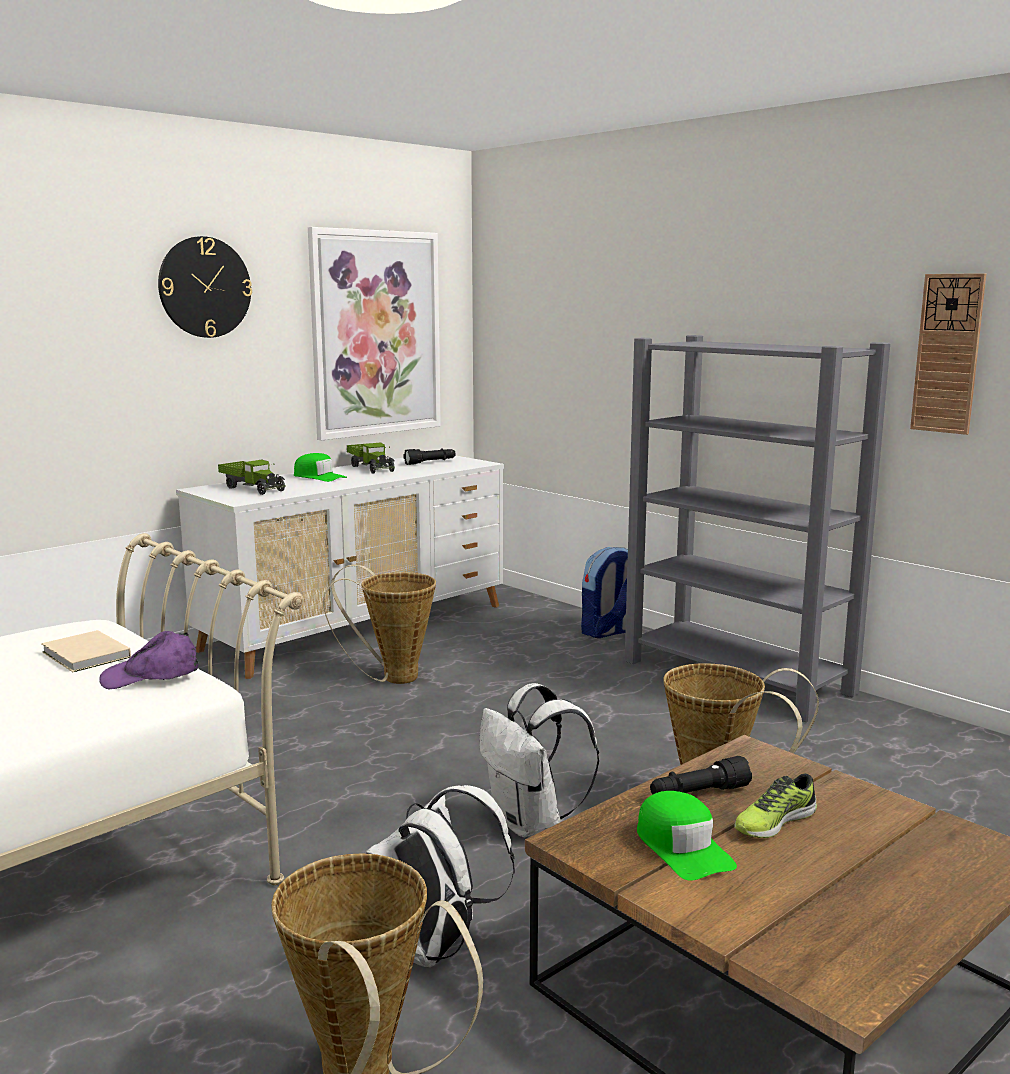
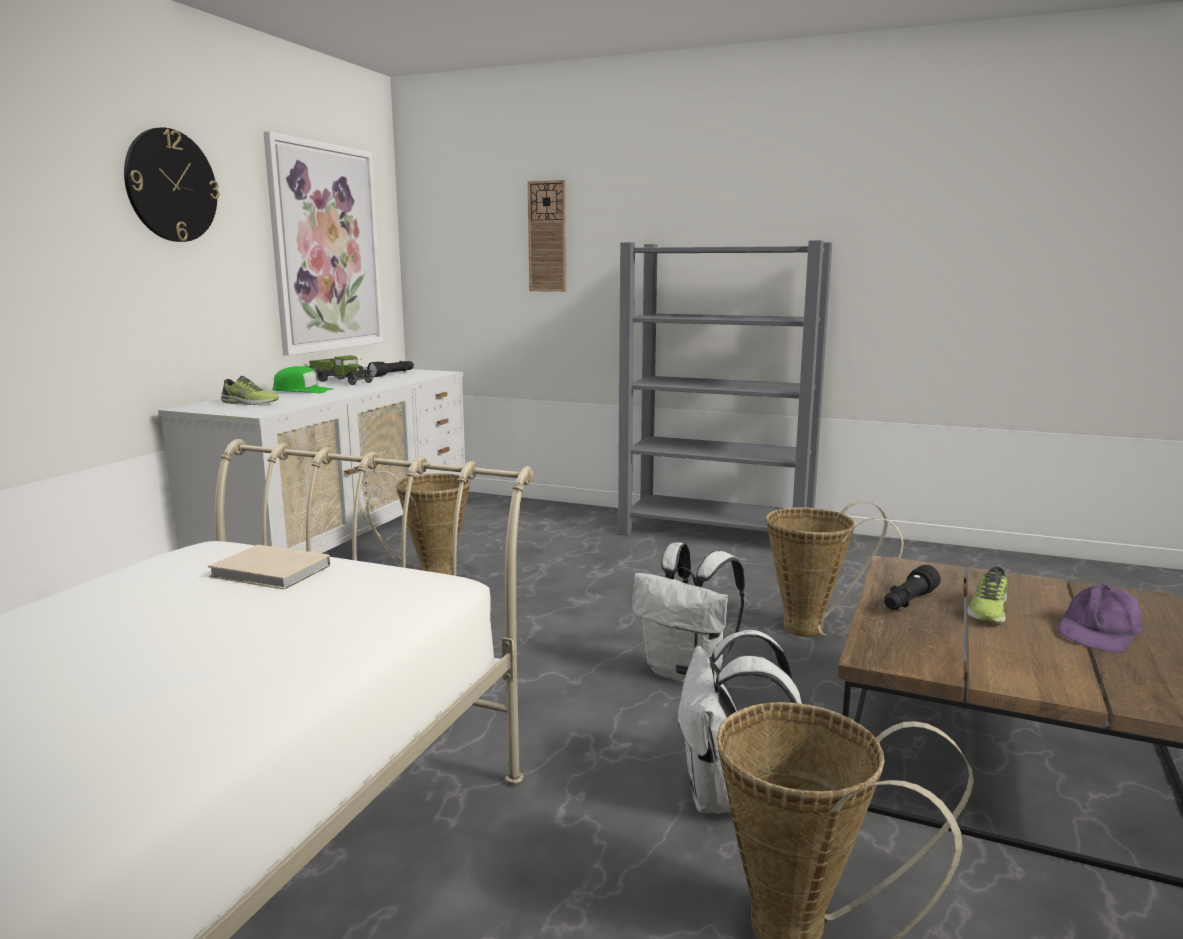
camera: 25 degrees left, 0 degrees up
purple cap [99,631,199,689] -> purple cap moved to [1058,583,1143,653]
toy truck [218,460,286,495] -> shoe [221,376,279,405]
backpack [581,547,644,638] -> none
green cap [637,791,737,881] -> none
wall clock [910,273,986,435] -> wall clock moved to [527,180,566,292]

